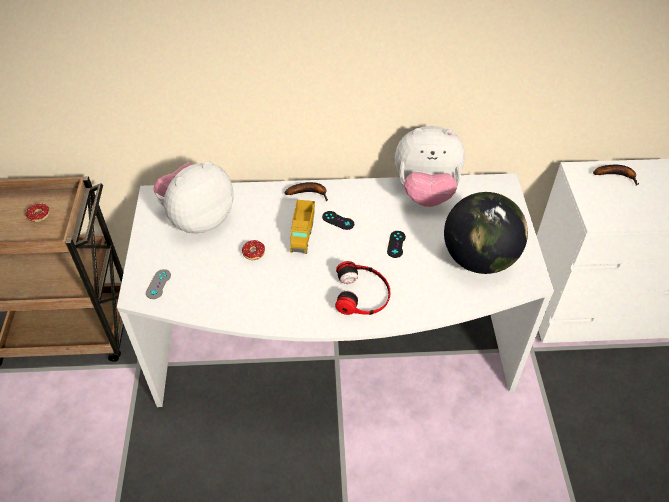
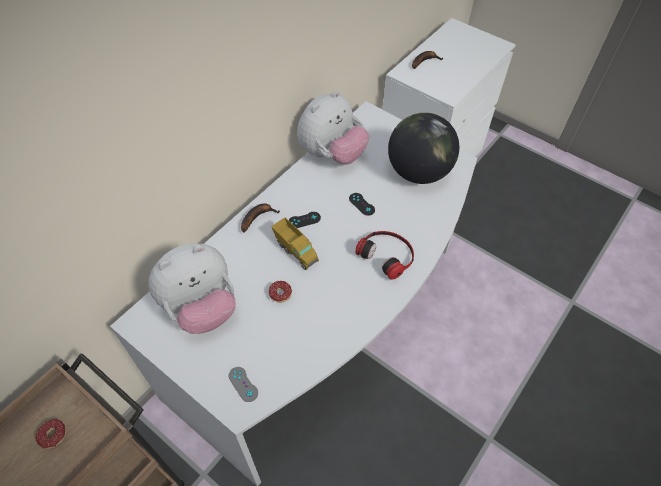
camera: 50 degrees left, 5 degrees up
plush toy [154,161,233,234] -> plush toy turned 120 degrees counterclockwise [149,244,236,334]

